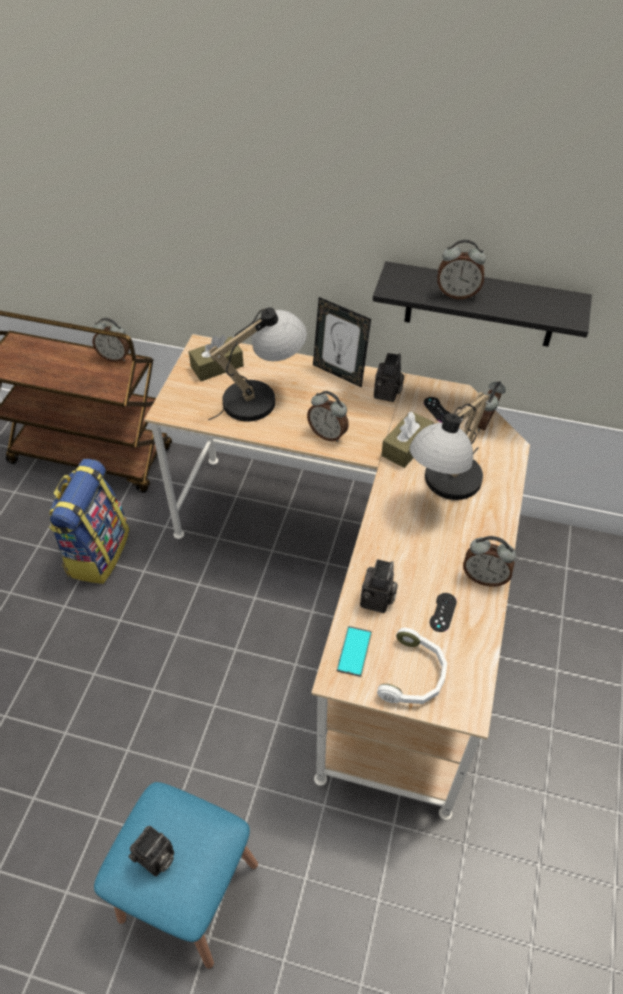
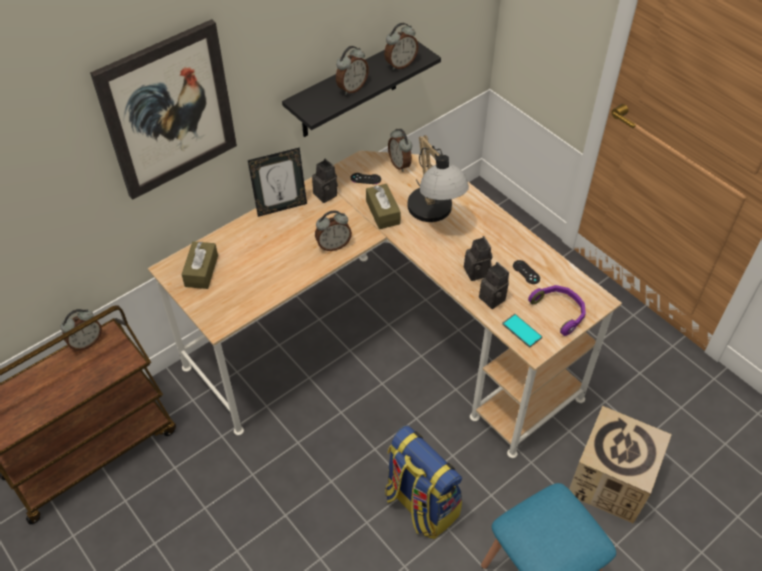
camera: 55 degrees left, 0 degrees up
backpack [48,459,129,584] -> backpack moved to [385,425,462,539]
camera [128,826,174,877] -> camera moved to [464,236,493,281]
table lamp [208,307,307,422] -> none
white headphones [377,628,447,704] -> purple headphones [528,285,586,336]
alarm clock [463,536,516,587] -> alarm clock moved to [384,23,418,70]
none -> picture [90,19,237,200]
none -> cardboard box [569,406,672,523]

